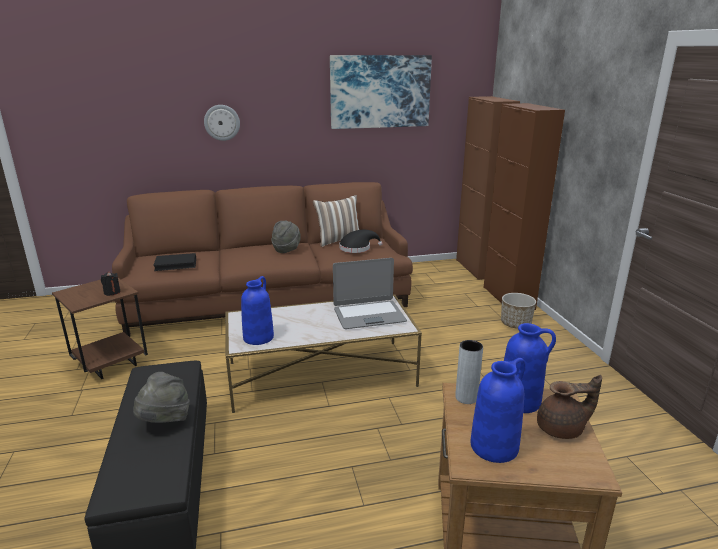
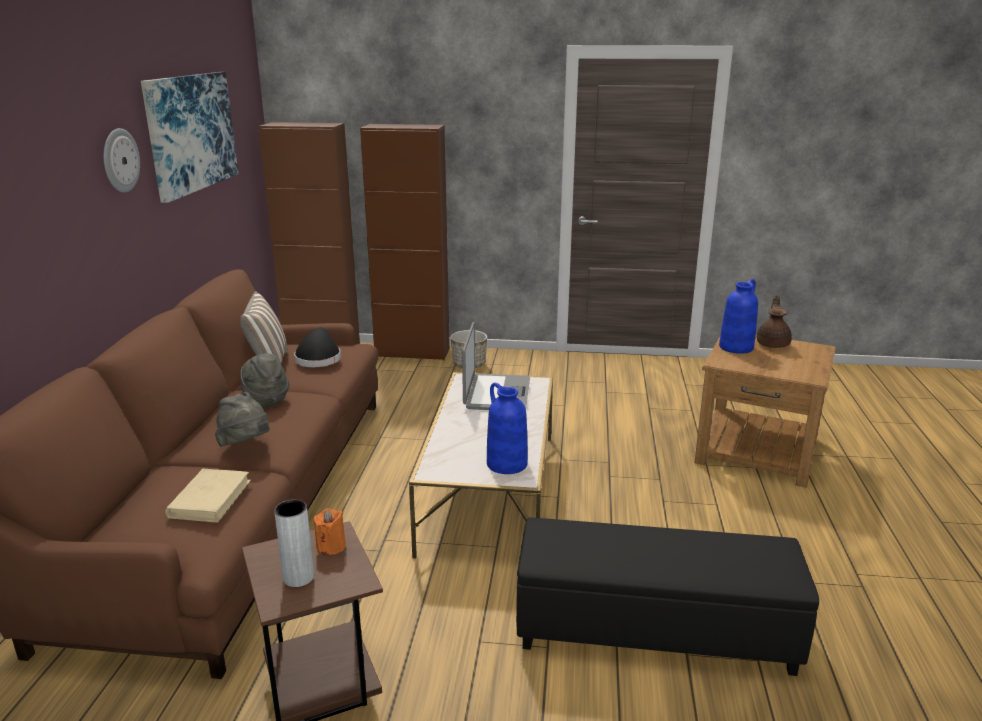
camera: 70 degrees left, 0 degrees up
black candle [101,272,121,296] -> orange candle [314,508,346,555]
grey hat [133,372,190,423] -> grey hat moved to [215,392,270,447]
black book [153,253,196,271] -> beige book [165,469,251,523]
wall clock [204,105,240,141] -> wall clock moved to [104,128,140,193]
grey vase [455,340,483,404] -> grey vase moved to [274,500,314,587]
blue vase [470,358,525,463] -> none

